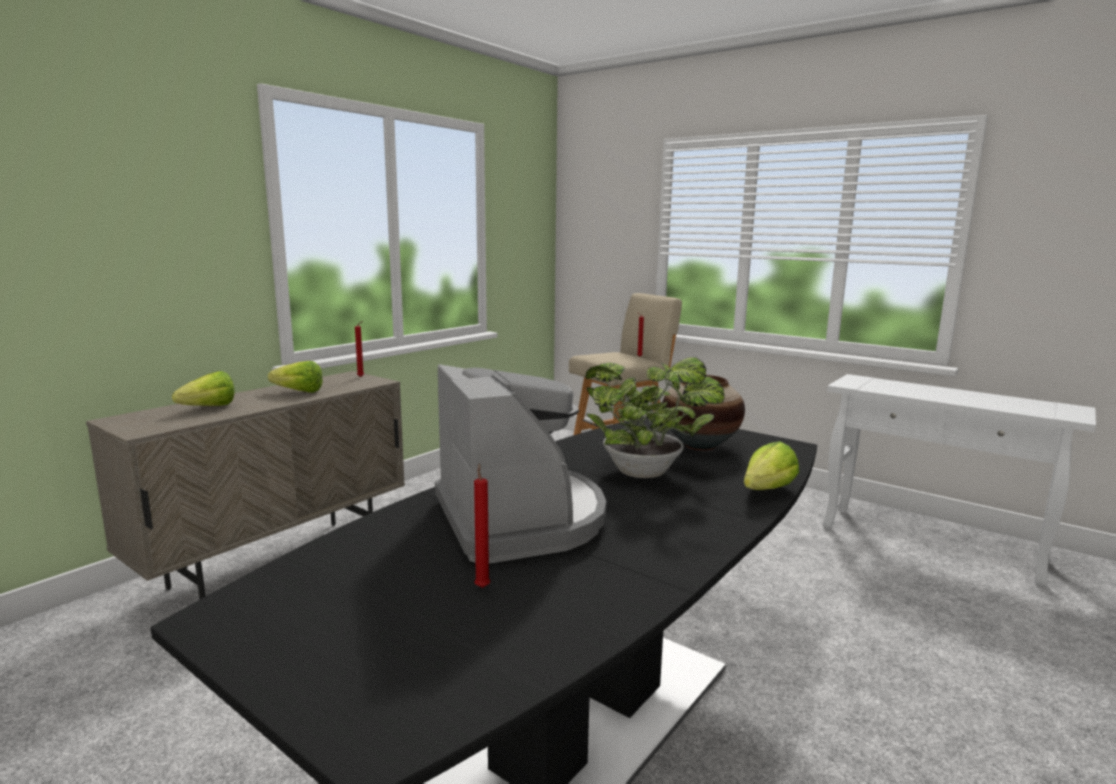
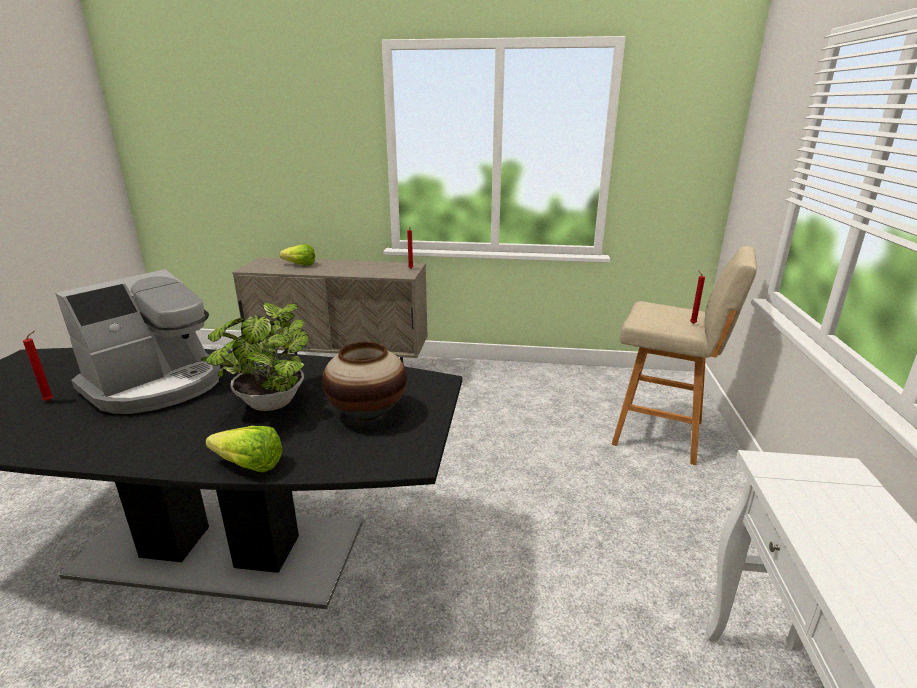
camera: 60 degrees right, 10 degrees up
lettuce [268,361,323,393] -> none

